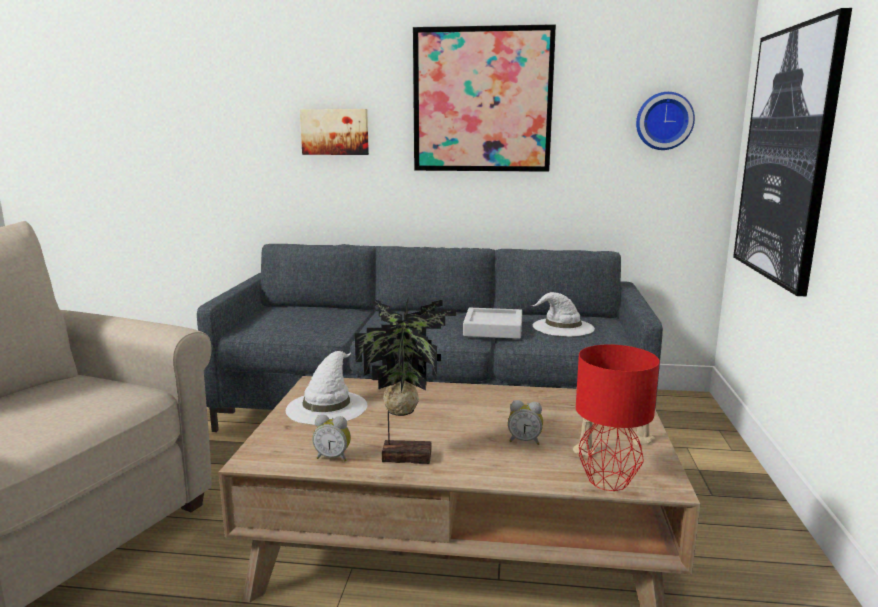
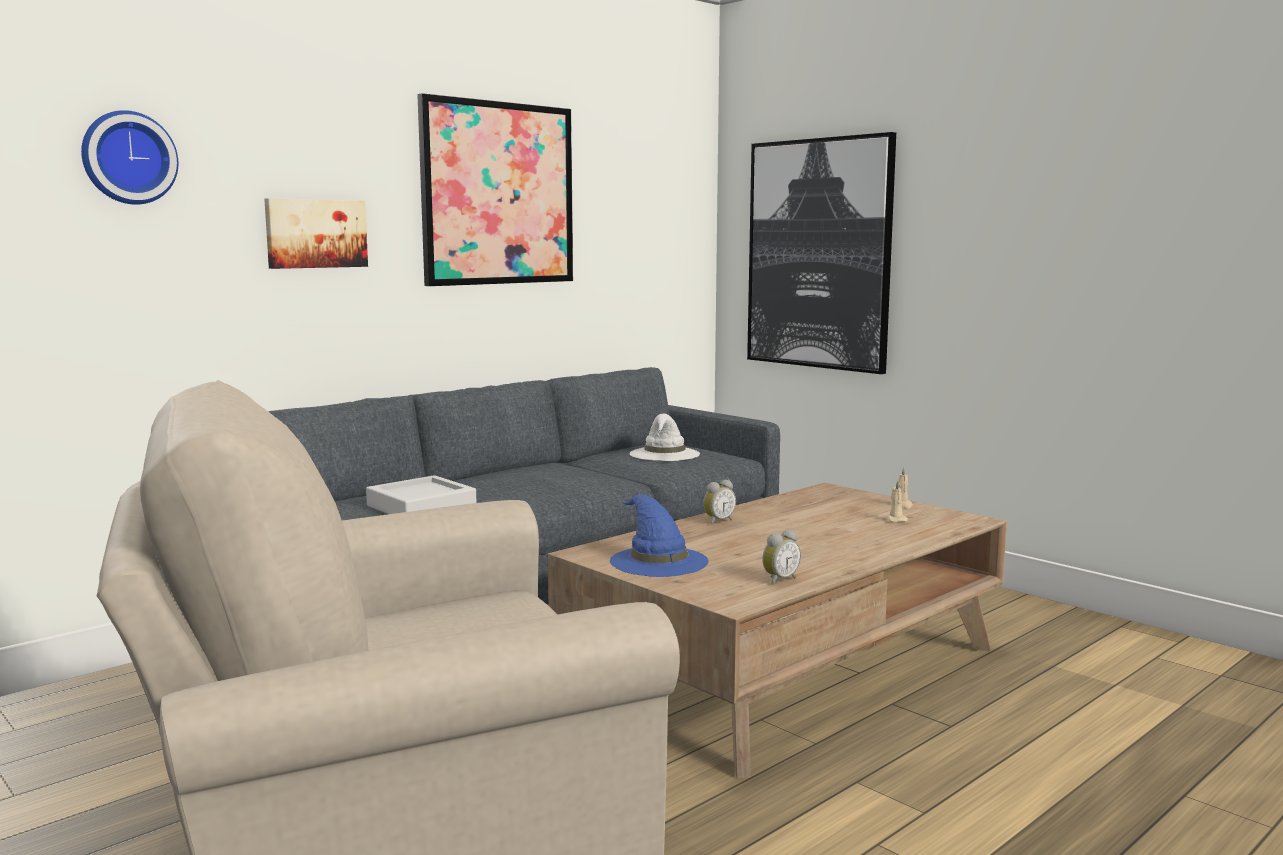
camera: 50 degrees left, 5 degrees down
white hat [286,351,367,425] -> blue hat [610,495,709,577]
potted plant [355,296,456,464] -> none
grey tray [463,308,522,339] -> grey tray moved to [366,475,477,514]
alarm clock [508,400,543,445] -> alarm clock moved to [703,480,736,525]
red table lamp [576,345,660,491] -> none
wall clock [636,92,695,150] -> wall clock moved to [81,110,178,205]

